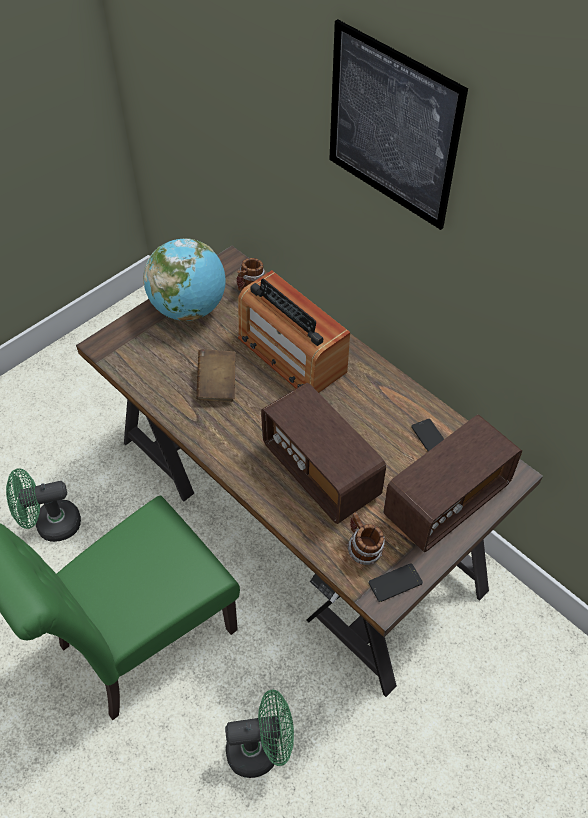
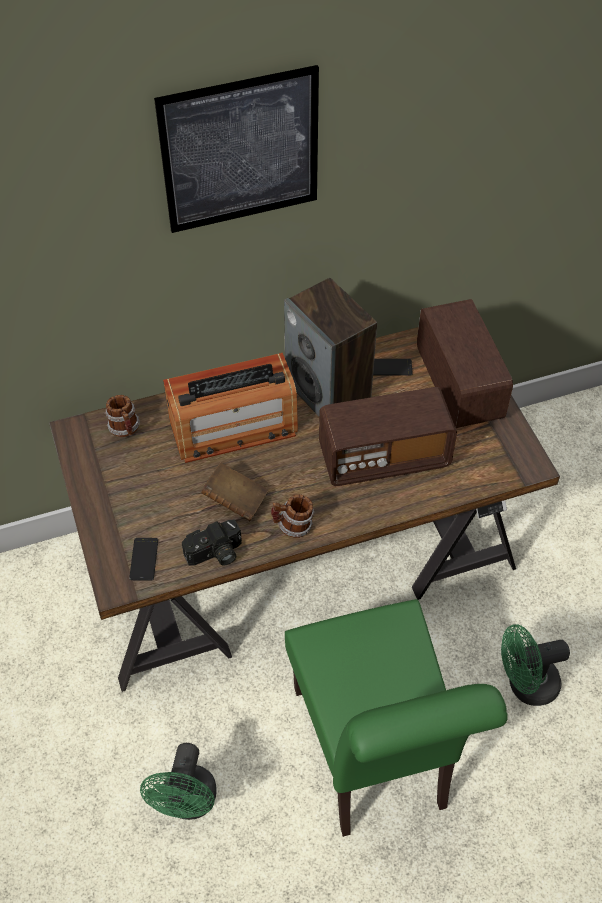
camera: 65 degrees left, 0 degrees up
globe [143,238,226,321] -> none
green fan [225,690,294,778] -> green fan turned 120 degrees counterclockwise [501,624,570,706]
mug [347,512,385,565] -> mug moved to [271,494,315,538]
phone [369,563,423,602] -> phone moved to [129,538,158,581]
none -> camera [182,520,242,566]
none -> speaker [284,278,377,416]

